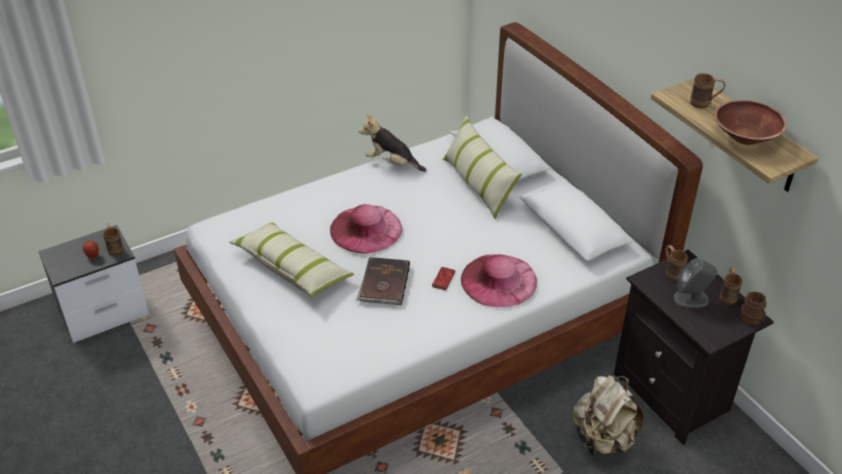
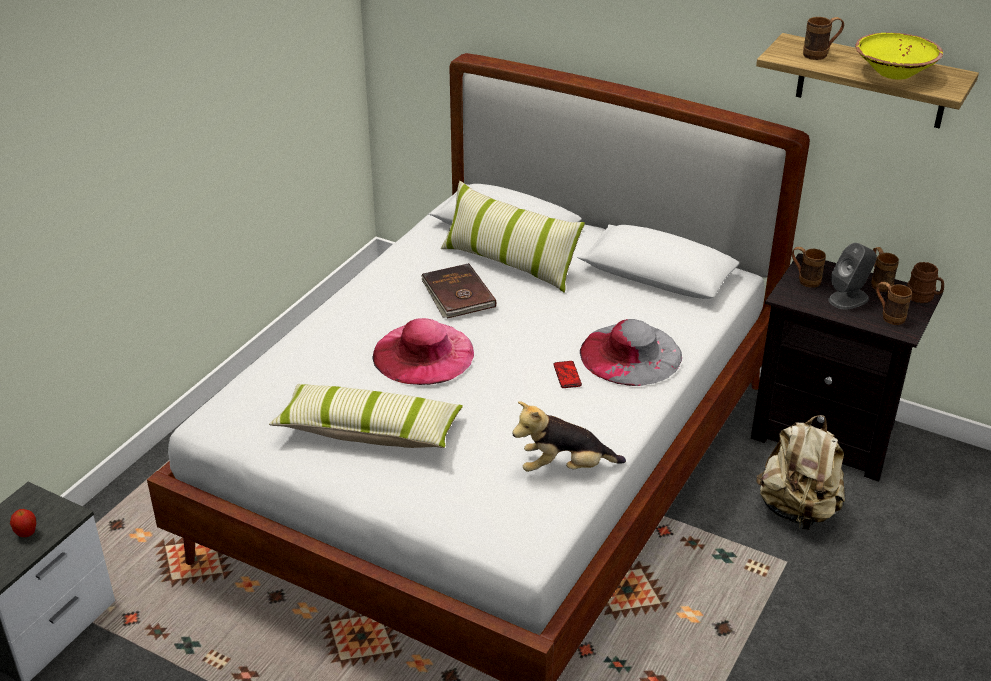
camera: 30 degrees left, 5 degrees down
brown mug [103,223,123,256] -> brown mug moved to [876,282,912,325]
brown book [356,257,410,305] -> brown book moved to [421,263,496,319]
plush toy [359,114,427,172] -> plush toy moved to [512,401,626,472]
pink hat [461,254,537,308] -> grey hat [580,319,682,386]
brown bowl [714,100,787,145] -> yellow bowl [855,33,943,79]

